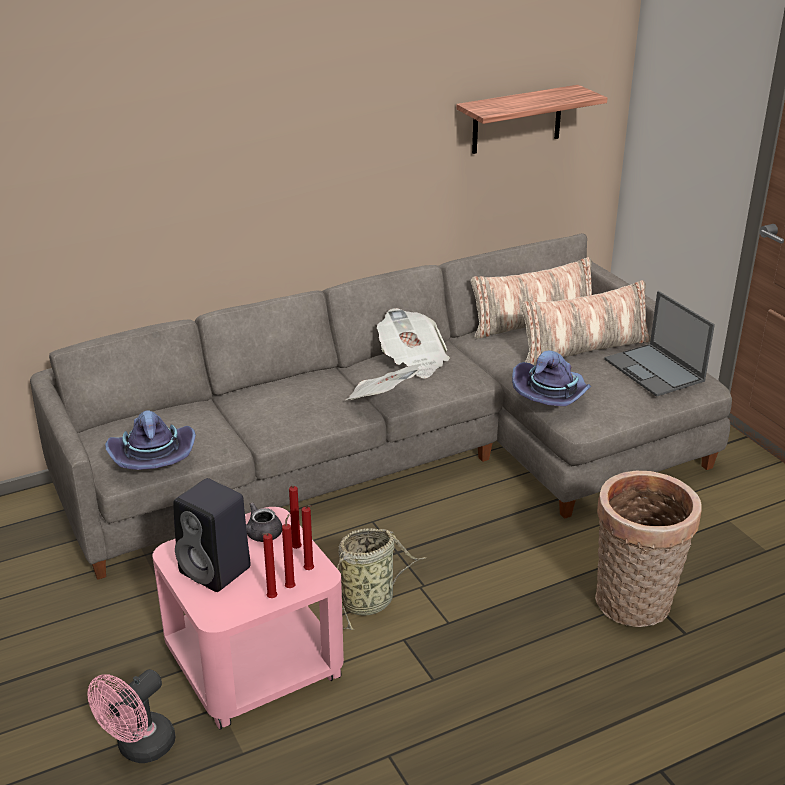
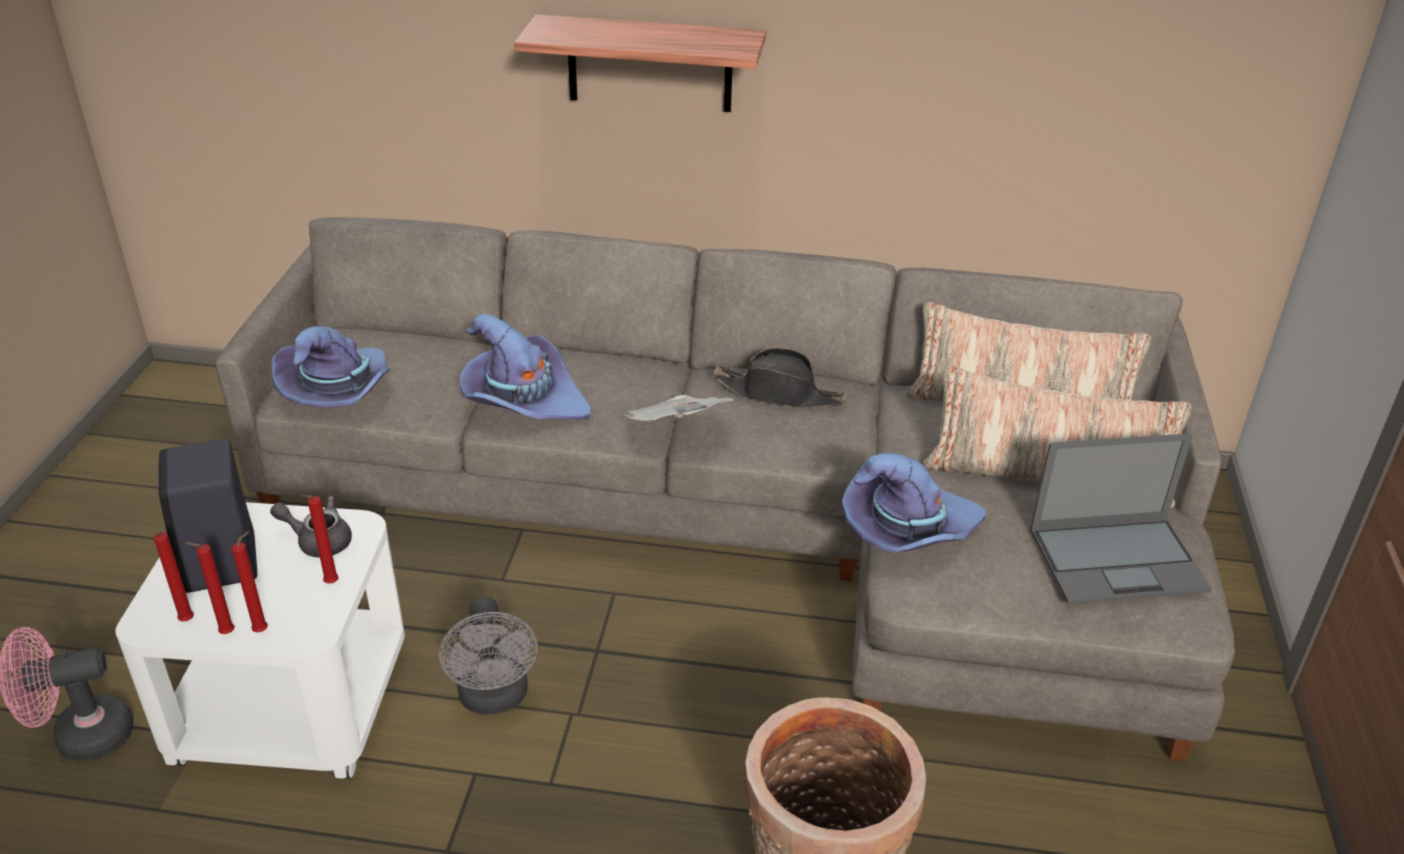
camera: 35 degrees right, 5 degrees up
pink side table [152,507,344,730] -> white side table [116,502,405,779]
red candle [302,505,314,570] -> red candle moved to [154,532,194,622]
basket [337,528,426,630] -> grey fan [439,597,538,715]
newspaper [377,308,450,379] -> black hat [713,348,847,408]
shelf [456,85,607,154] -> shelf moved to [514,14,766,112]
laptop [604,291,715,397] -> laptop turned 105 degrees counterclockwise [1030,433,1212,604]
none -> purple hat [460,314,591,420]

